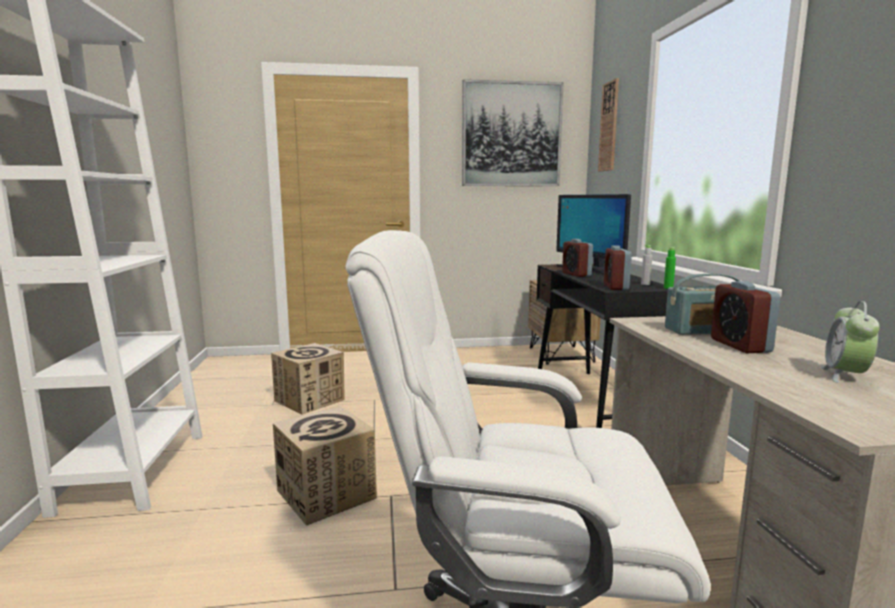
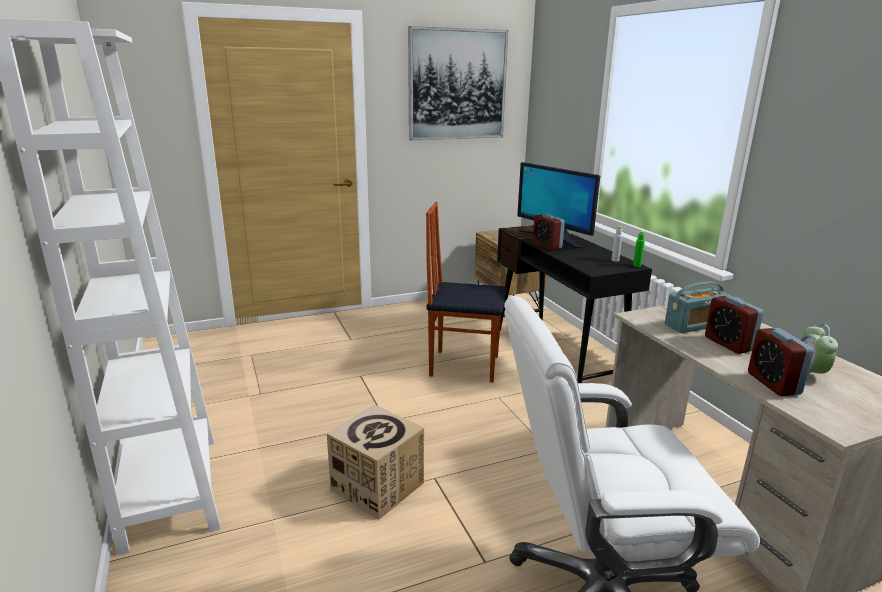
camera: 15 degrees left, 10 degrees up
cardboard box [271,343,345,415] -> none
wall clock [598,78,619,172] -> none
alarm clock [604,245,632,290] -> alarm clock moved to [748,328,814,396]
none -> chair [426,202,507,383]

